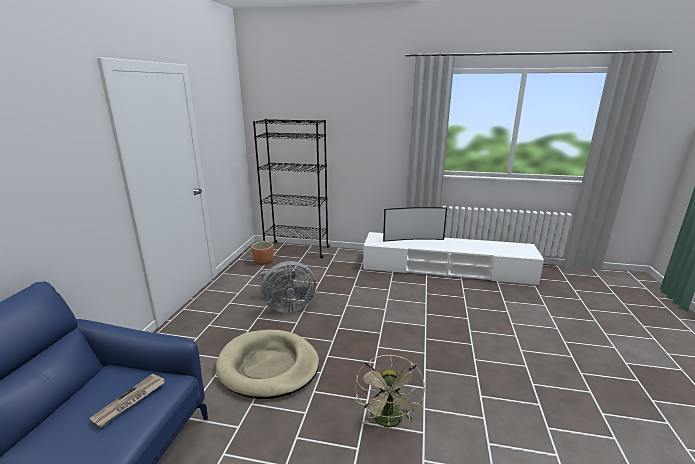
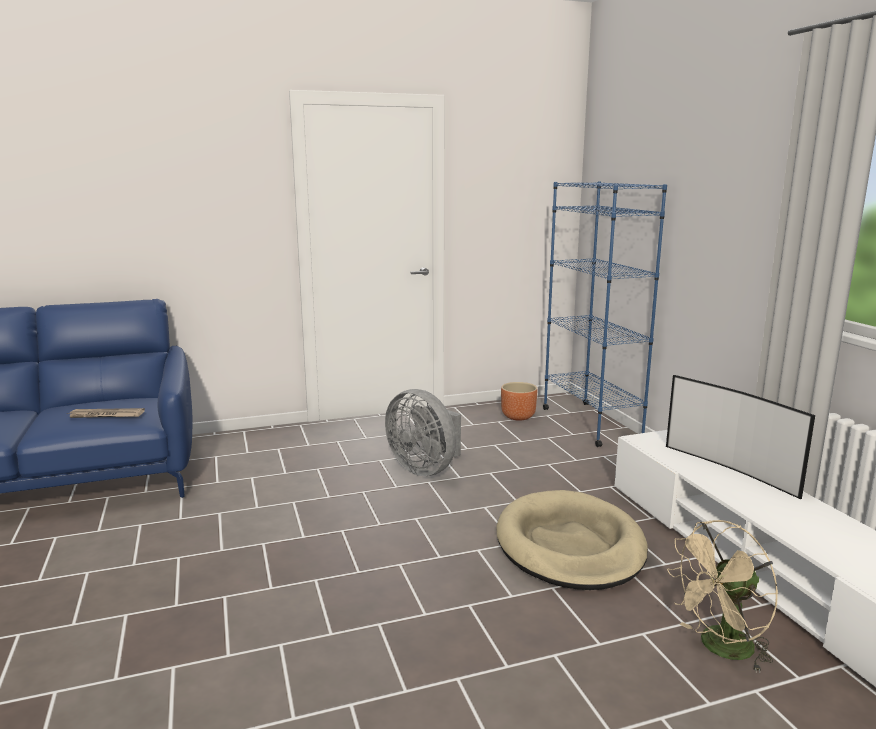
camera: 60 degrees right, 5 degrees down
beige dog bed [216,330,319,399] -> beige dog bed moved to [496,490,648,590]
black bookcase [253,119,330,258] -> blue bookcase [543,181,667,447]
beige fan [355,355,425,428] -> beige fan moved to [667,520,778,673]

